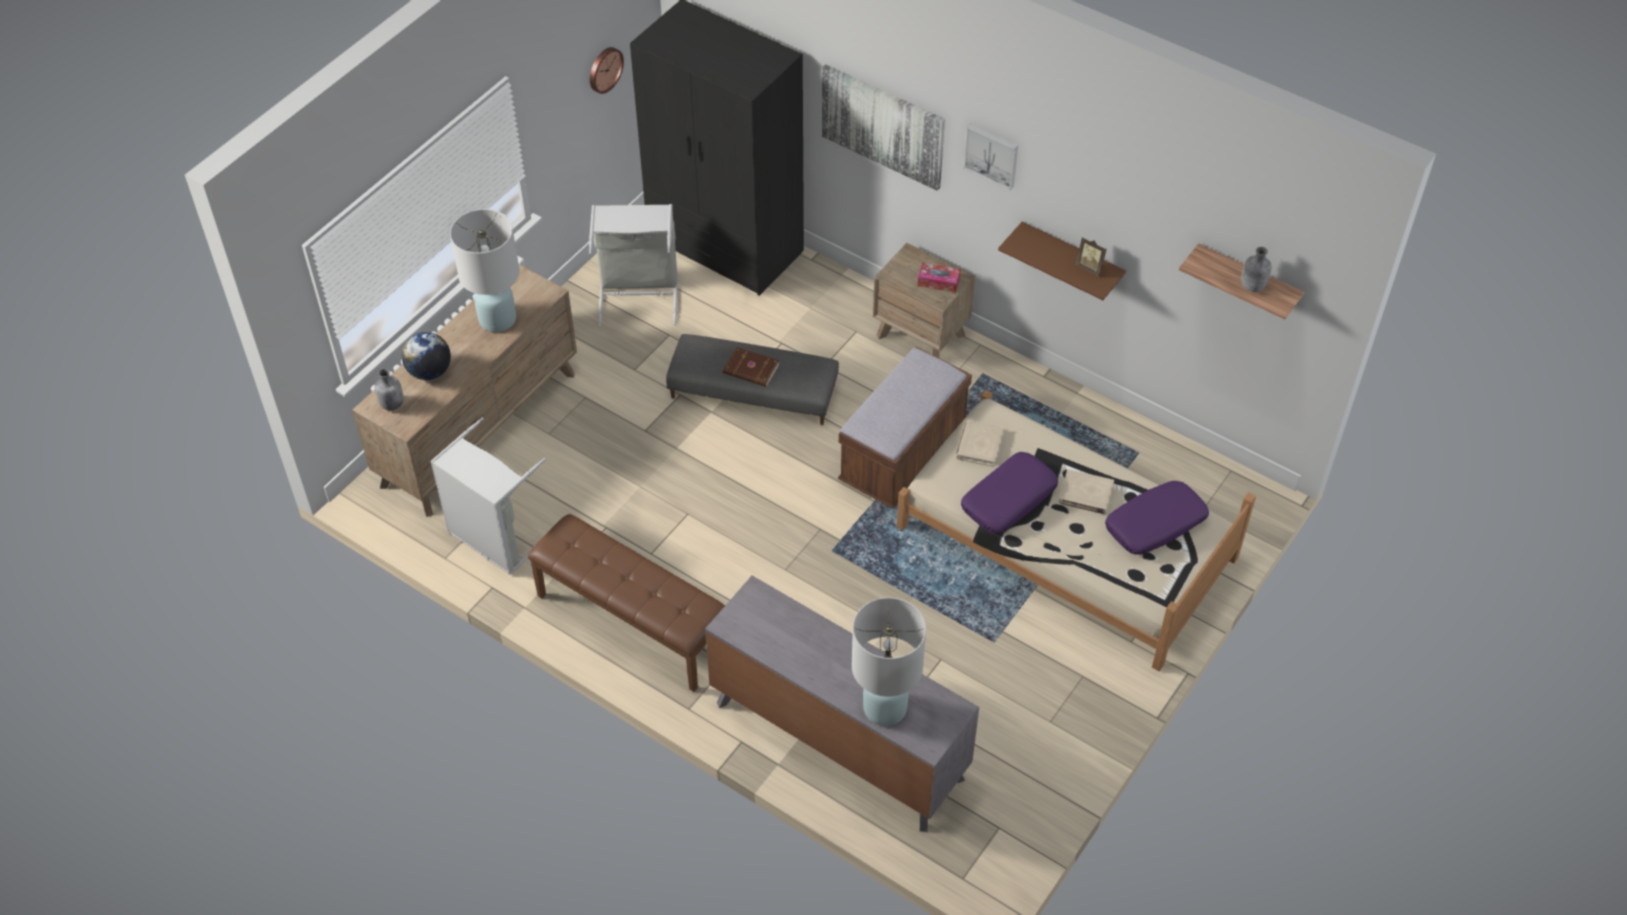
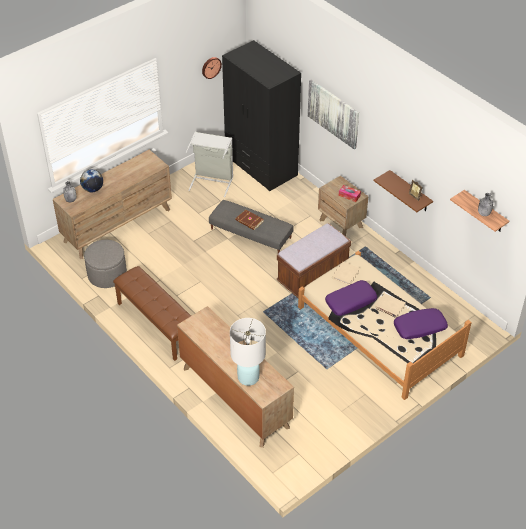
camera: 15 degrees right, 5 degrees down
grey laundry basket [430,417,546,575] -> grey ottoman [84,240,127,288]
white table lamp [450,209,520,332] -> none
grey dresser [705,576,979,832] -> brown dresser [177,306,294,448]
picture [963,123,1018,190] -> none

